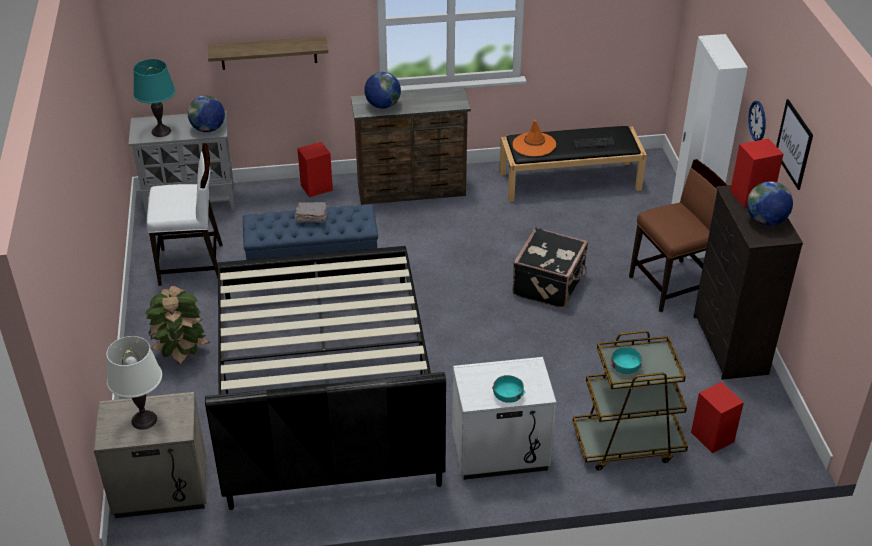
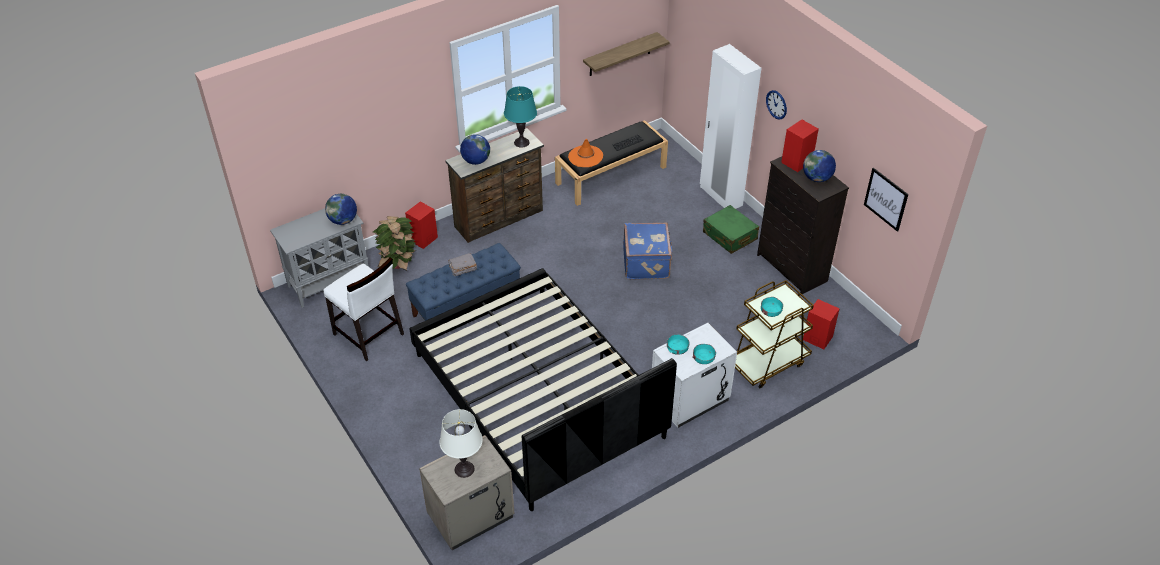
camera: 25 degrees left, 5 degrees up
turquoise table lamp [133,59,175,137] -> turquoise table lamp moved to [504,86,537,148]
potted plant [145,286,210,366] -> potted plant moved to [373,216,416,271]
white chair [147,144,223,286] -> white chair turned 75 degrees clockwise [323,257,404,361]
shelf [208,36,328,70] -> shelf moved to [583,32,670,76]
black suitcase [512,227,588,309] -> blue suitcase [623,222,673,279]
brown chair [629,159,727,312] -> green suitcase [703,205,759,254]
picture [776,99,813,190] -> picture moved to [864,167,909,232]
none -> turquoise bowl [667,334,690,355]

